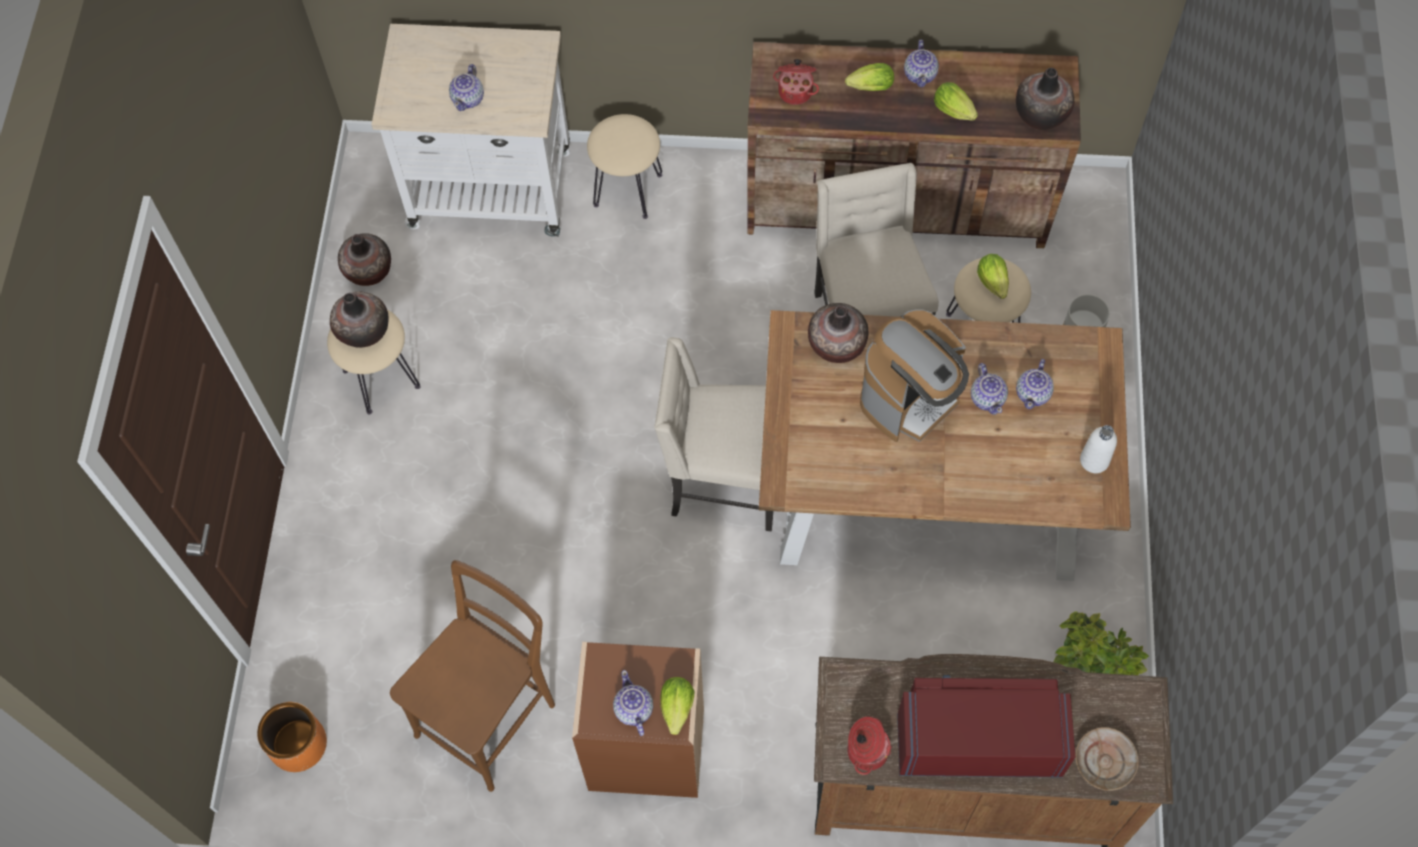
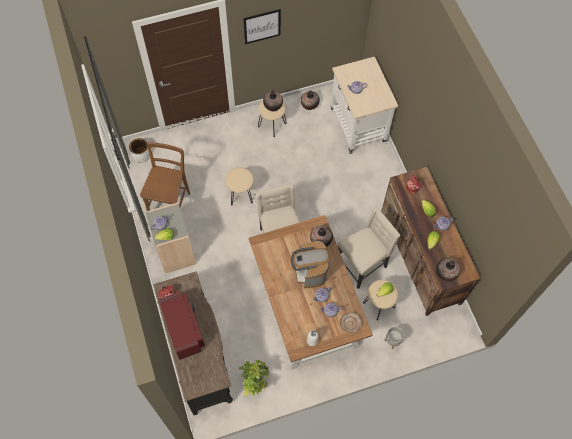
camera: 65 degrees right, 0 degrees up
orange planter [257,702,327,772] -> white planter [129,138,150,163]
brown chair [390,560,555,792] -> brown chair turned 90 degrees counterclockwise [140,142,190,211]
brown bookcase [572,642,704,798] -> grey bookcase [146,203,196,274]
beige stool [587,114,663,219] -> beige stool moved to [225,167,254,205]
coffee machine [860,309,969,442] -> coffee machine turned 60 degrees clockwise [291,241,330,288]
beige plate [1075,727,1139,791] -> beige plate moved to [340,312,362,333]
none -> picture [243,9,281,44]

